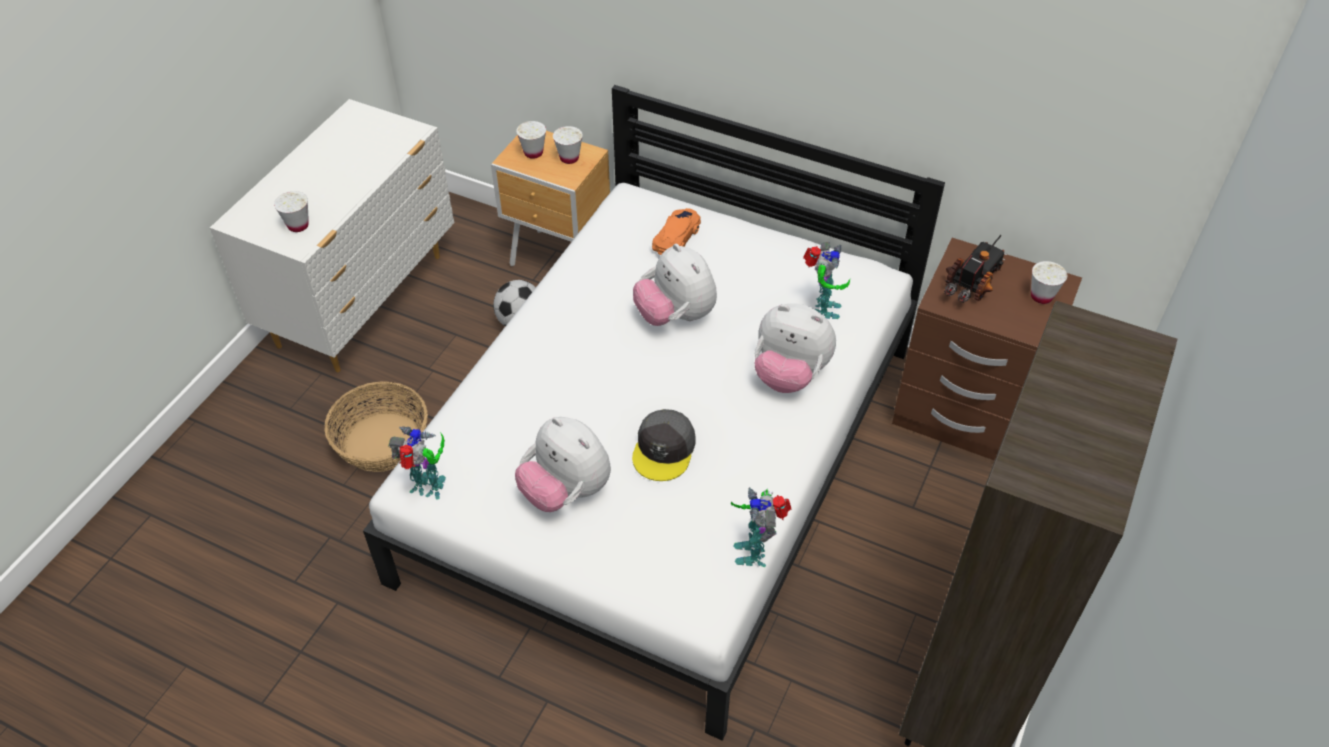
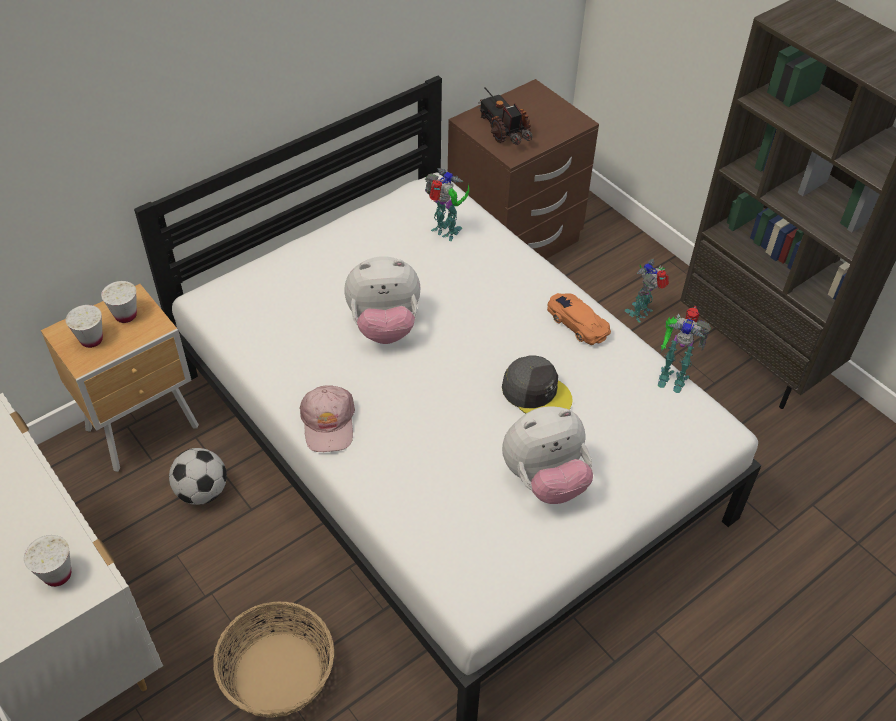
camera: 65 degrees left, 0 degrees up
toy robot [388,426,446,500] -> toy robot moved to [625,259,669,323]
orange toy car [652,208,701,255] -> orange toy car moved to [547,293,611,345]
plush toy [755,303,836,393] -> none
white cup [1031,261,1067,304] -> none
none -> pink cap [299,385,355,452]

